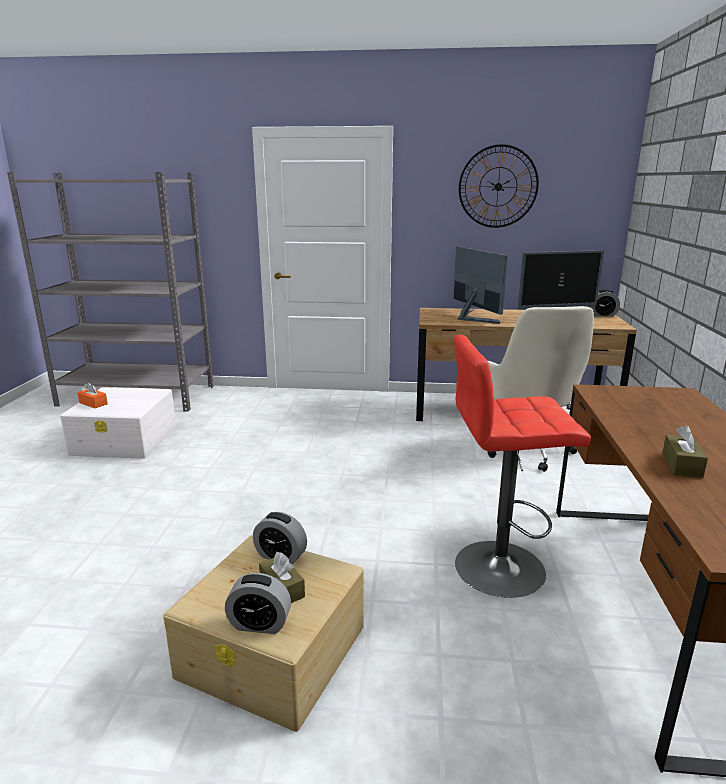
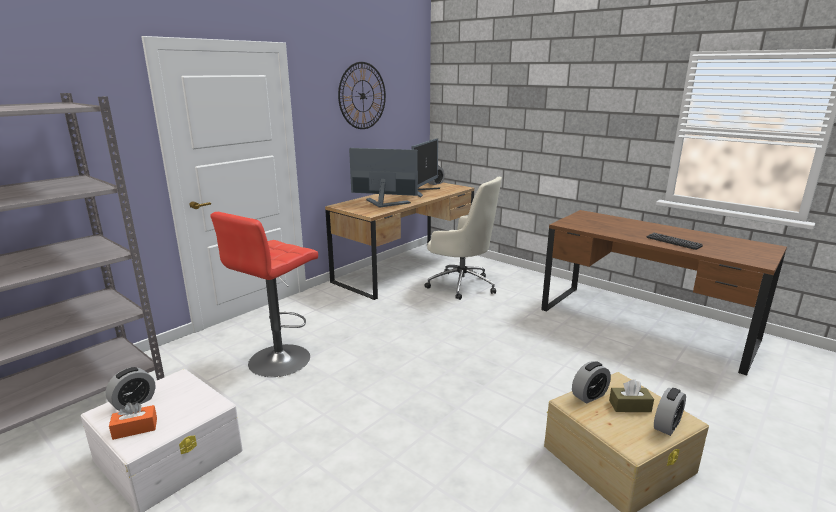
camera: 55 degrees left, 0 degrees up
red stool [453,335,591,598] -> red stool moved to [210,212,318,377]
brown tissue box [662,425,708,478] -> keyboard [646,233,703,250]
none -> alarm clock [106,367,156,410]

